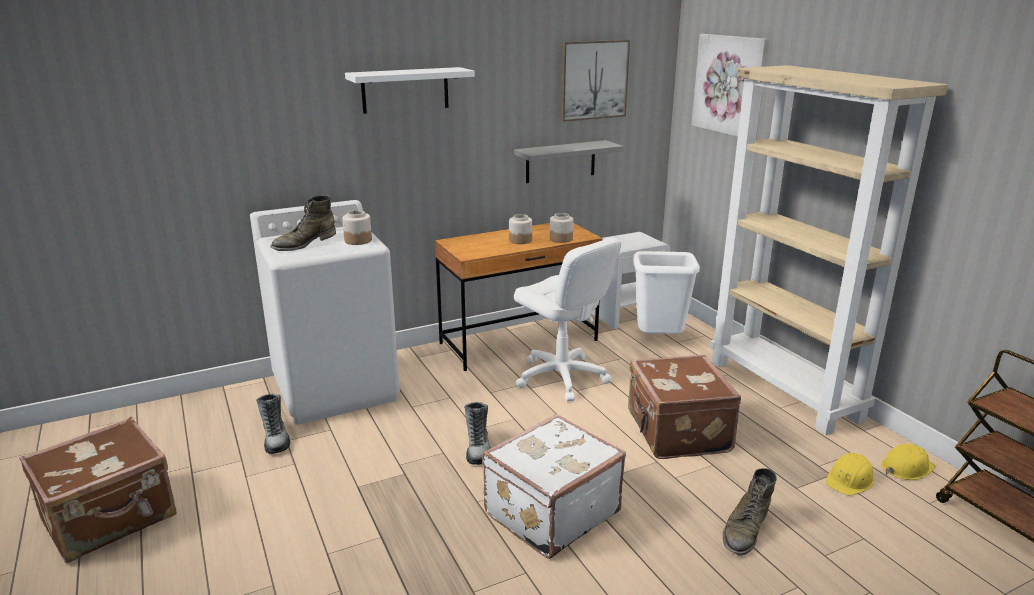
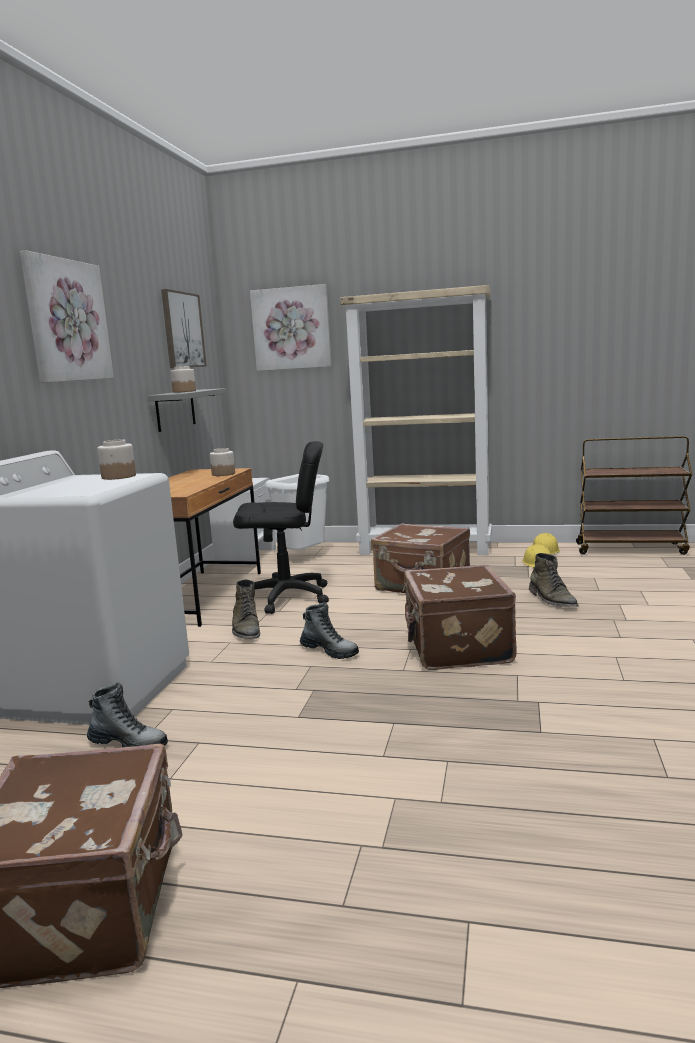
camera: 50 degrees left, 10 degrees down
green boot [270,195,336,251] -> green boot moved to [232,579,260,639]
white shelf [345,67,475,114] -> picture [20,250,114,383]
white suitcase [482,414,626,559] -> brown suitcase [402,565,517,670]
jar [509,214,532,244] -> jar moved to [170,366,196,393]
white office chair [514,238,621,401] -> black office chair [233,441,329,614]

